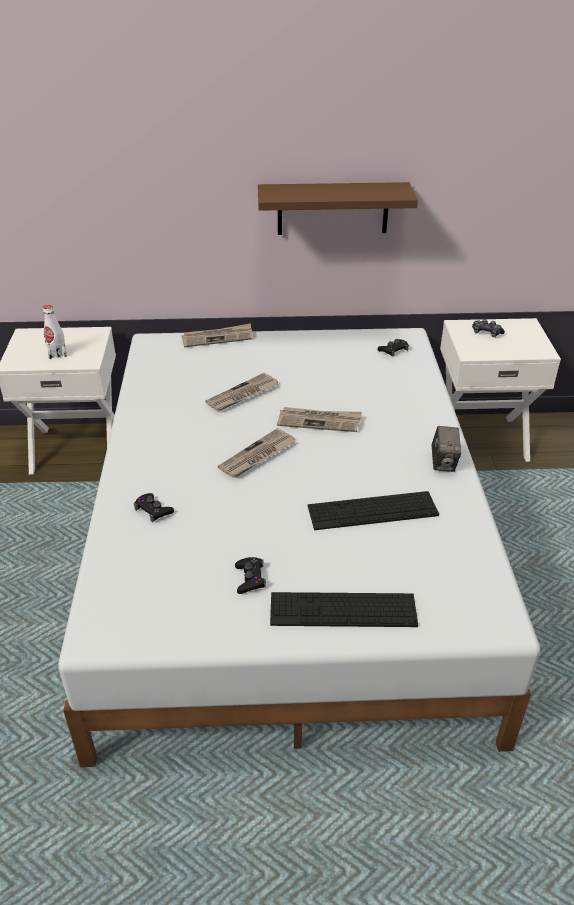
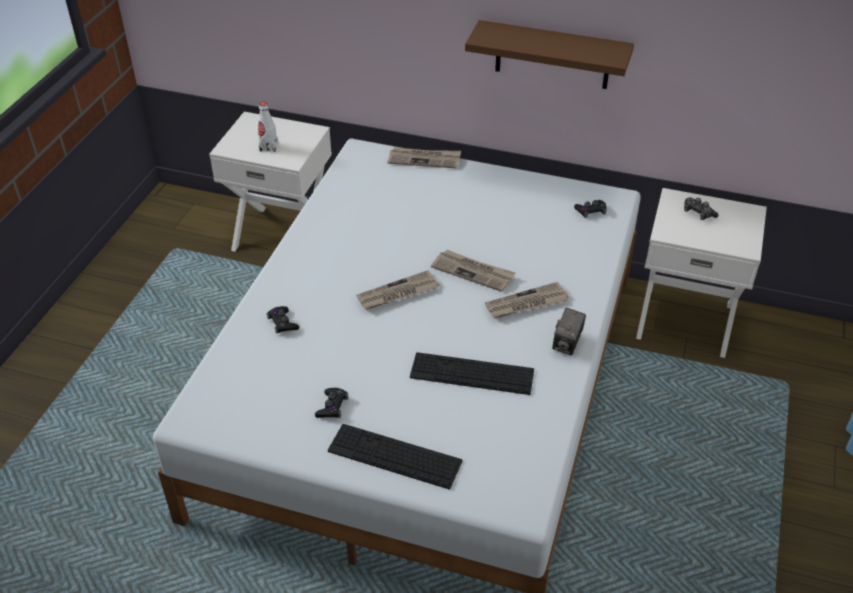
camera: 20 degrees right, 5 degrees up
newspaper [206,373,278,412] -> newspaper moved to [485,282,569,319]

